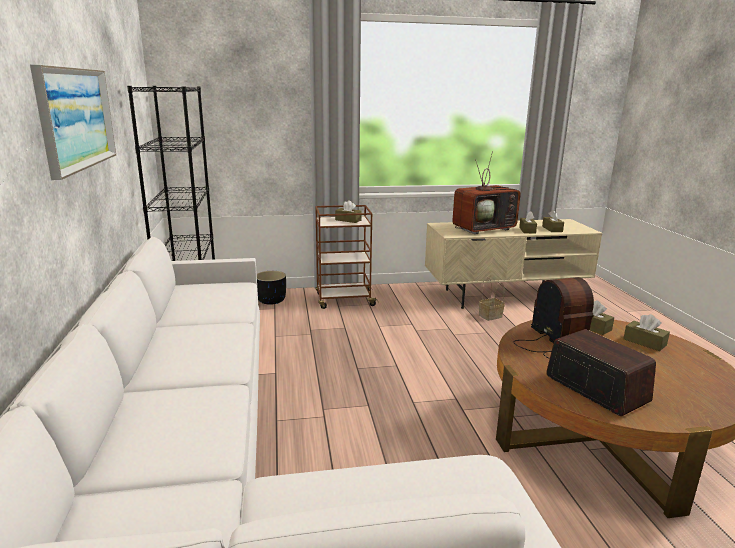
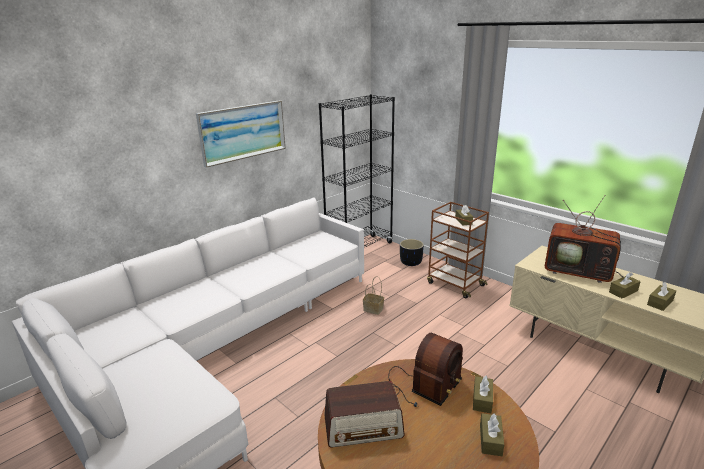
camera: 55 degrees right, 5 degrees up
basket [479,277,505,321] -> basket moved to [363,276,384,315]
radio [546,329,656,416] -> radio turned 60 degrees clockwise [324,381,405,447]

